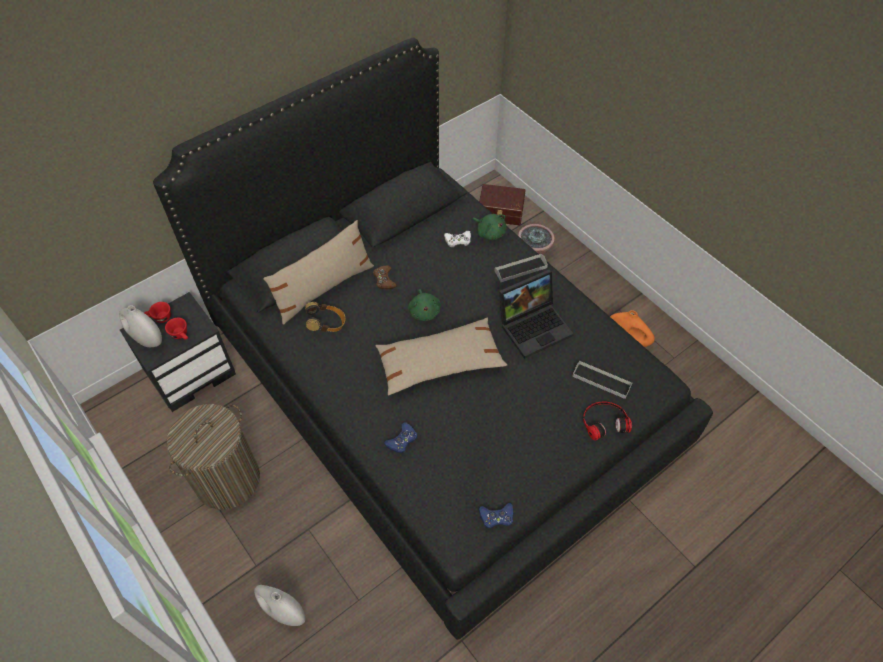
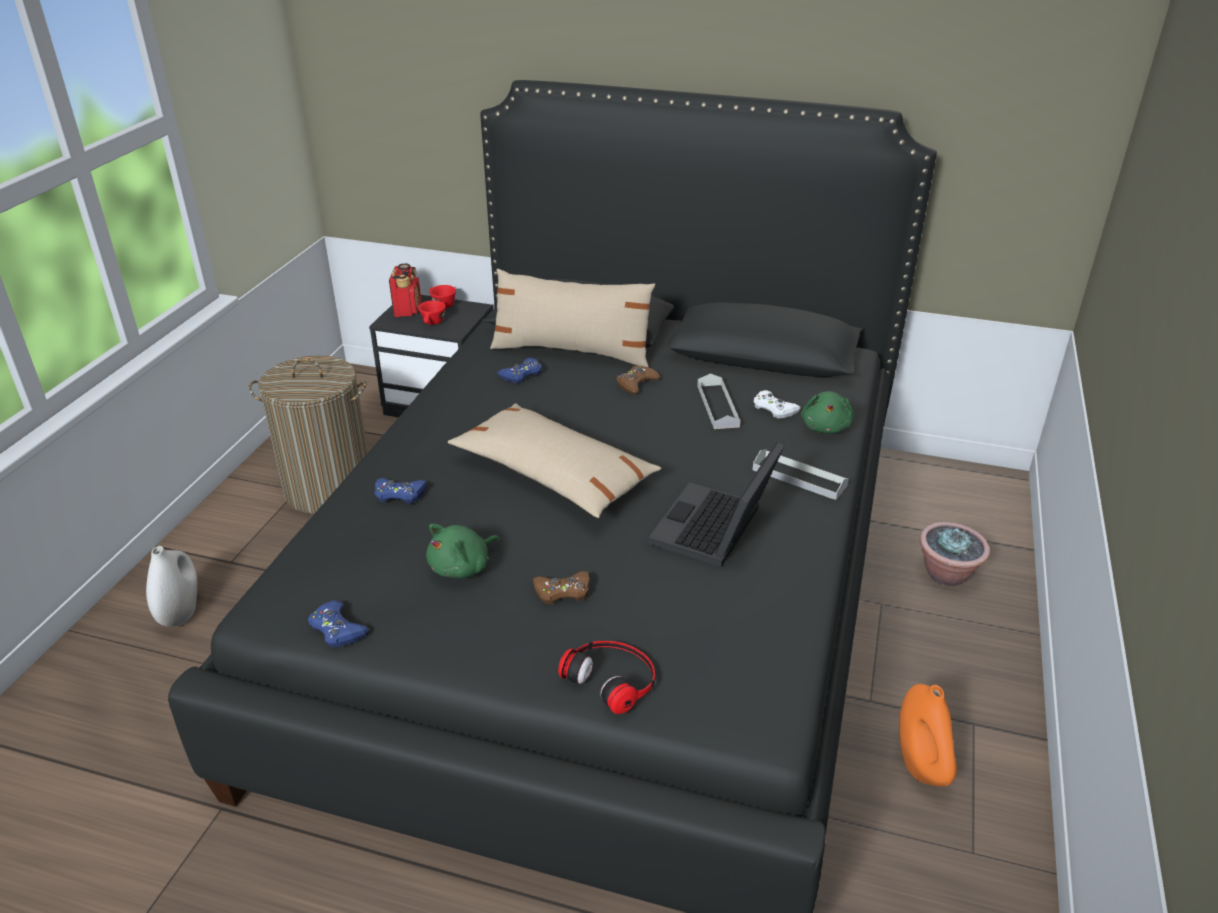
camera: 55 degrees right, 20 degrees down
white vase [119,305,162,347] -> radio [389,263,421,317]
headphones [305,302,345,332] -> blue game controller [497,358,542,383]
green plush toy [408,289,441,321] -> green plush toy moved to [426,524,500,578]
brown storage box [479,184,526,225] -> none
laptop [499,270,574,359] -> laptop turned 90 degrees clockwise [648,442,785,567]
grey tray [572,361,633,399] -> grey tray moved to [697,373,740,429]
none -> brown game controller [533,571,590,604]

